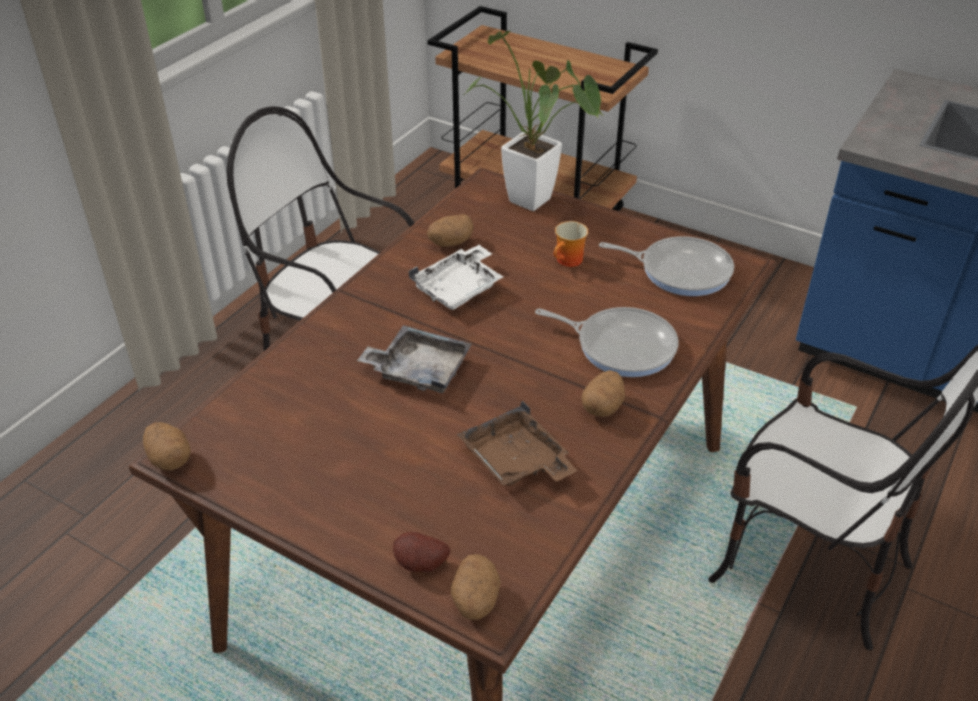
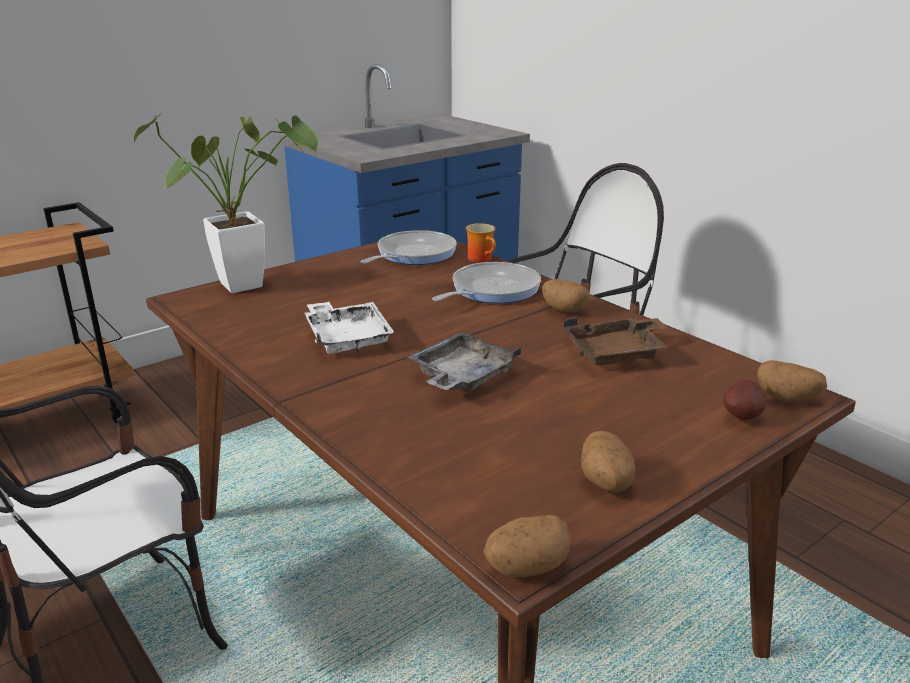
camera: 70 degrees left, 15 degrees down
potato [427,214,473,247] -> potato moved to [581,431,635,492]
mug [553,221,588,267] -> mug moved to [466,223,496,262]

